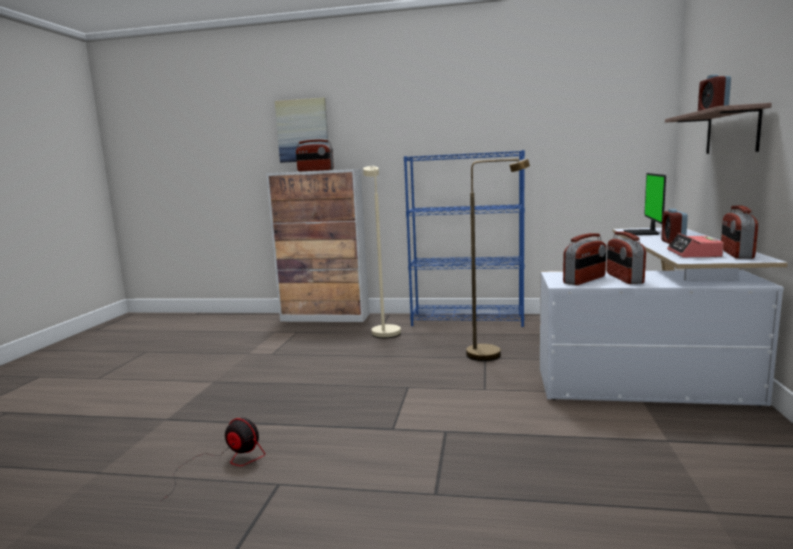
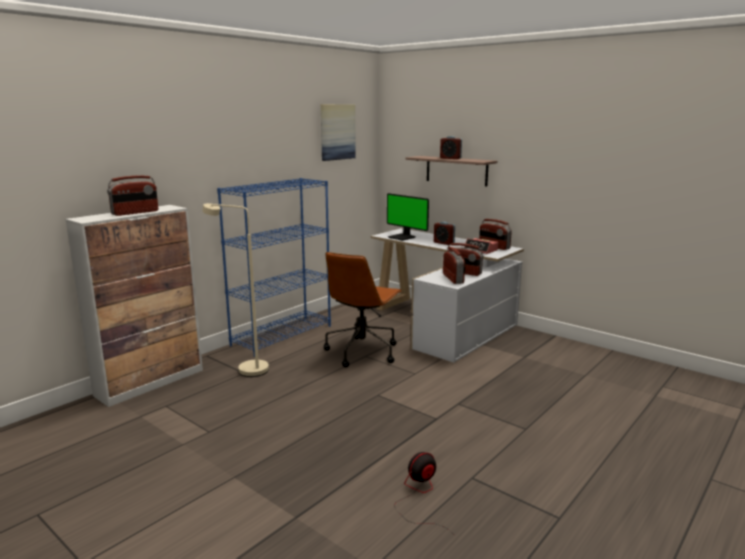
camera: 60 degrees left, 5 degrees up
picture [275,98,328,163] -> picture moved to [321,104,356,161]
brown floor lamp [466,159,530,361] -> brown office chair [324,252,402,367]

